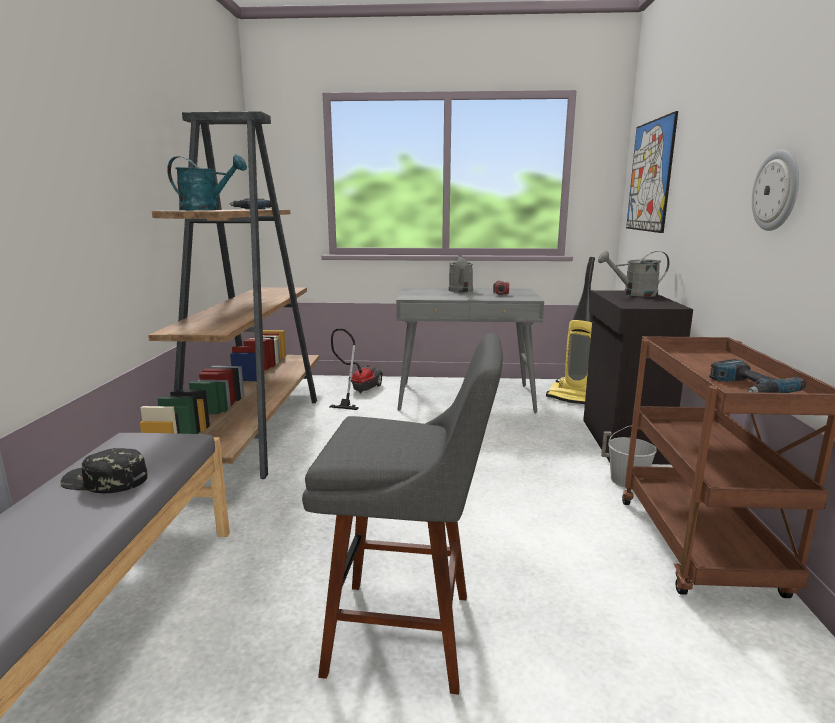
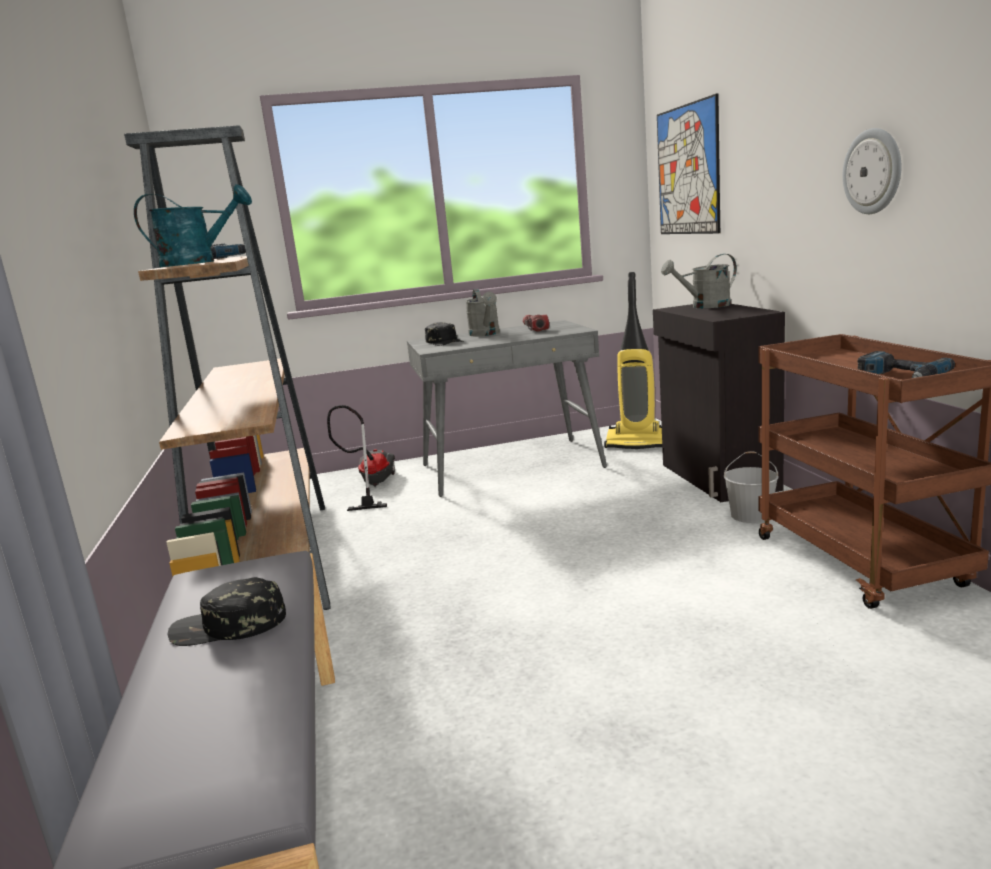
camera: 15 degrees left, 0 degrees up
grey stool [302,334,503,695] -> none
none -> black cap [425,322,464,346]

